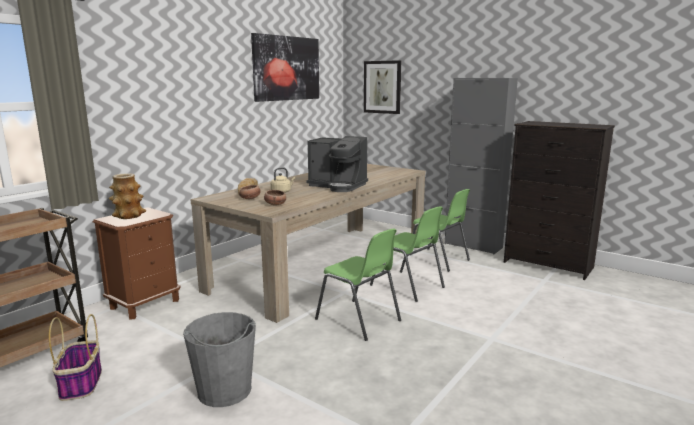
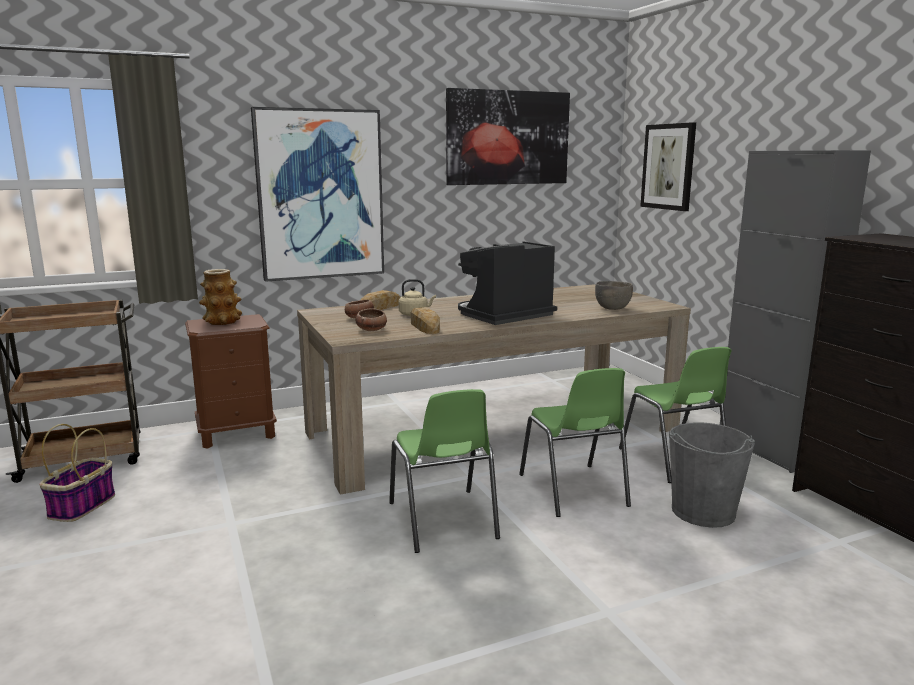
camera: 30 degrees right, 0 degrees up
grey bucket [183,312,256,407] -> grey bucket moved to [669,422,755,528]
coffee machine [306,136,368,192] -> coffee machine turned 90 degrees clockwise [458,241,557,325]
none -> picture [251,107,384,282]
none -> bread [411,307,440,334]
none -> grey bowl [595,281,633,310]

